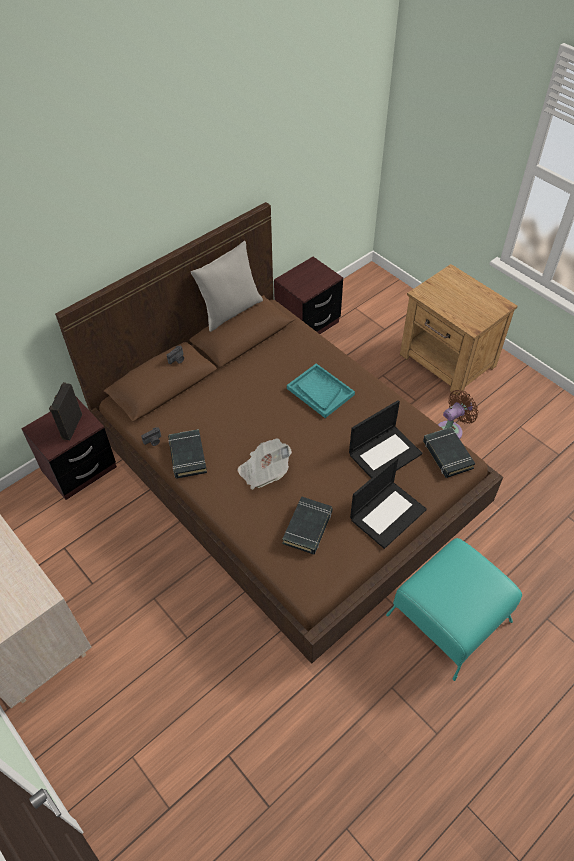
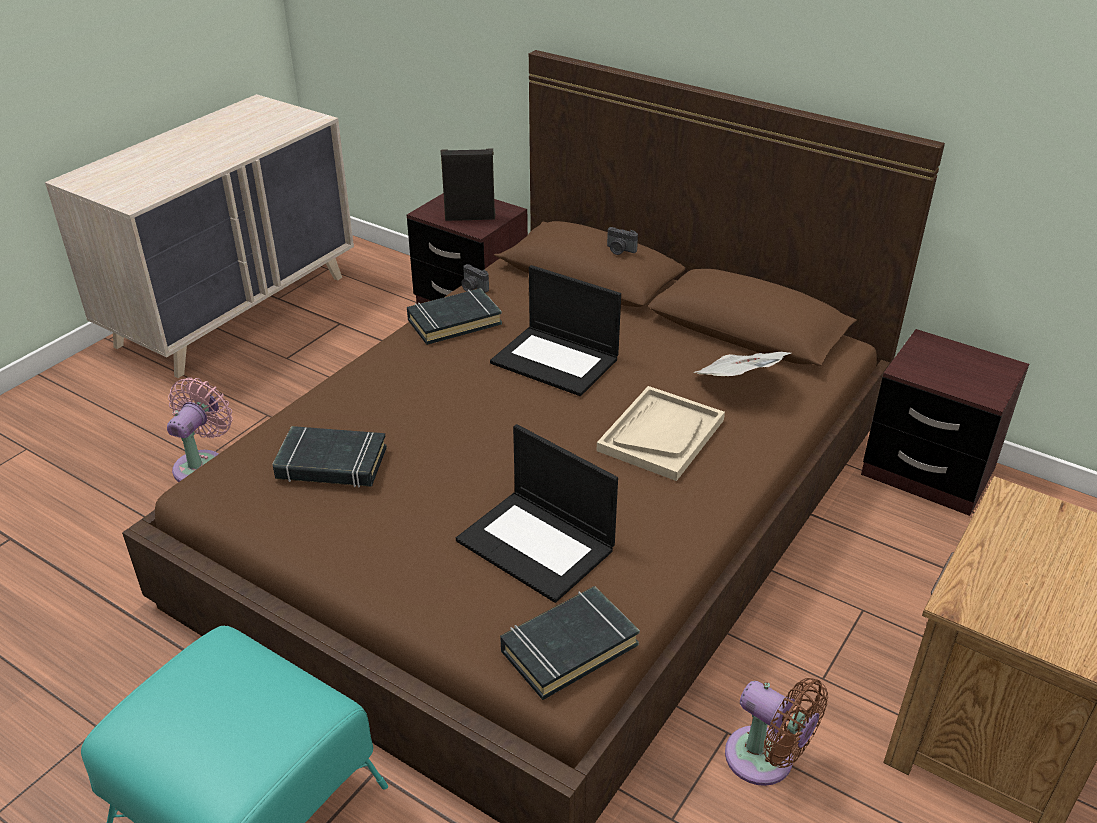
camera: 75 degrees right, 15 degrees down
grey pillow [191,241,263,332] -> none
newspaper [238,438,292,490] -> newspaper moved to [693,352,791,376]
turquoise tray [287,363,355,418] -> beige tray [597,386,725,481]
laptop [350,457,427,549] -> laptop moved to [490,265,621,396]
none -> pink fan [167,377,233,482]

